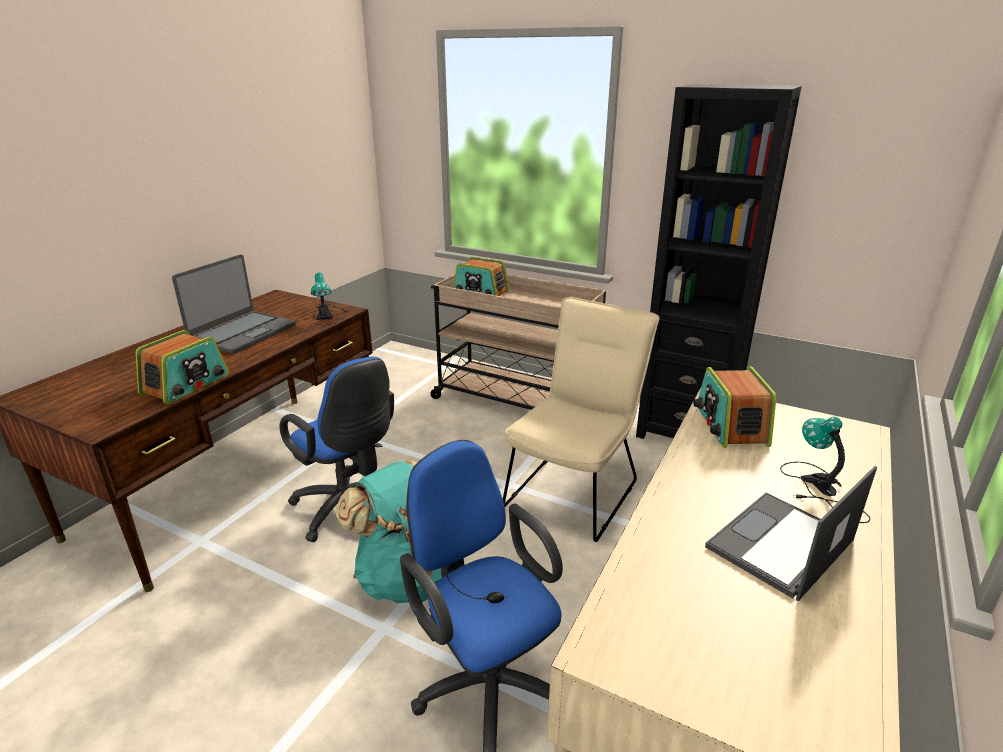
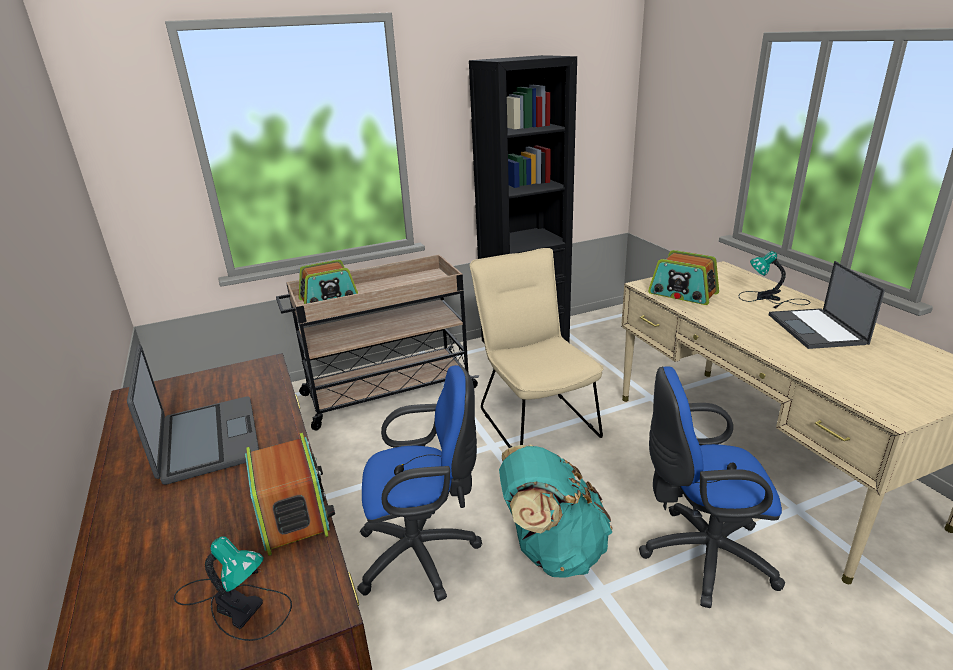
camera: 50 degrees left, 0 degrees up
table lamp [311,273,347,325] -> table lamp moved to [174,537,292,641]

